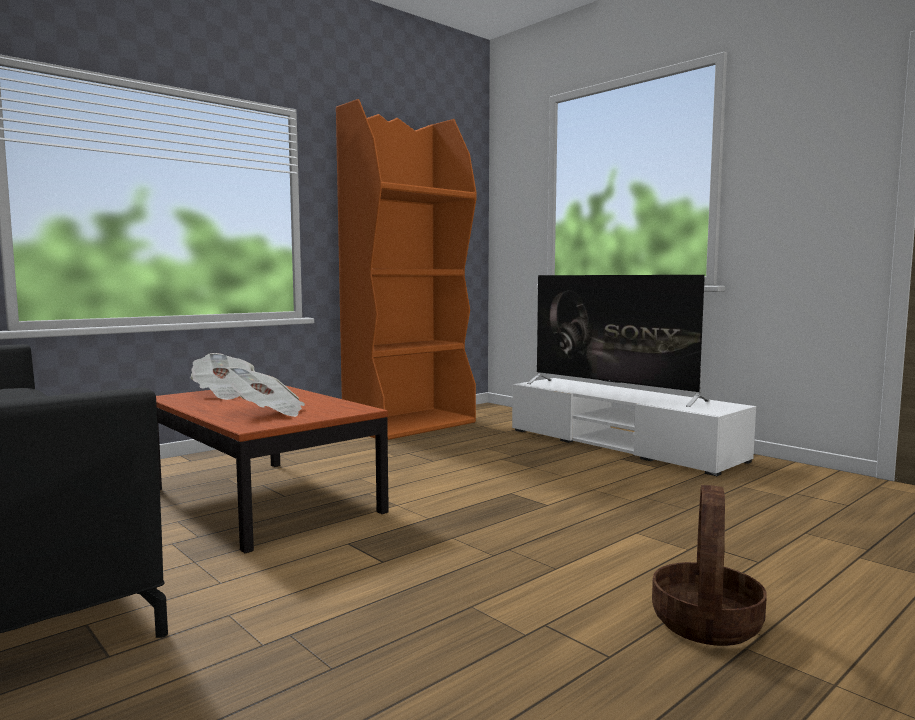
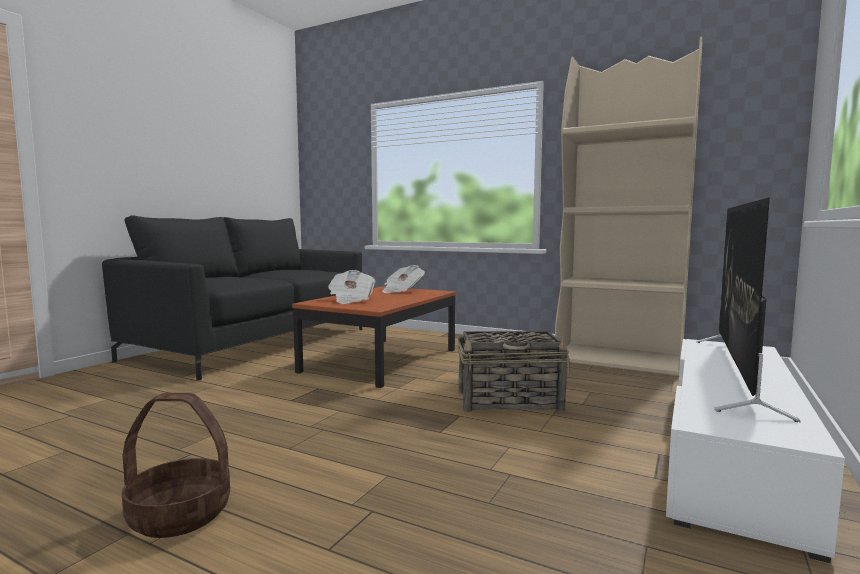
camera: 70 degrees right, 0 degrees up
orange bookcase [336,99,477,440] -> beige bookcase [555,36,702,376]
none -> basket [458,331,570,412]

